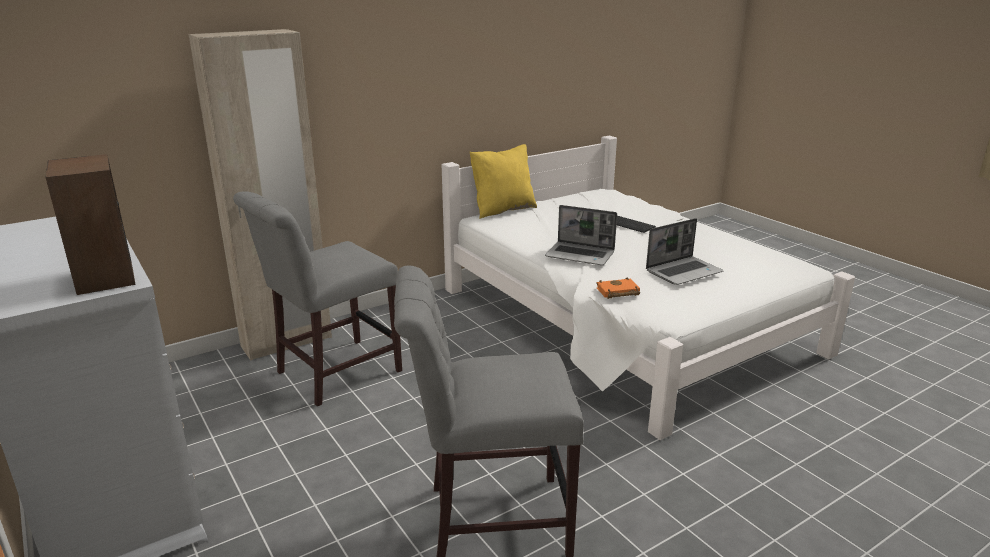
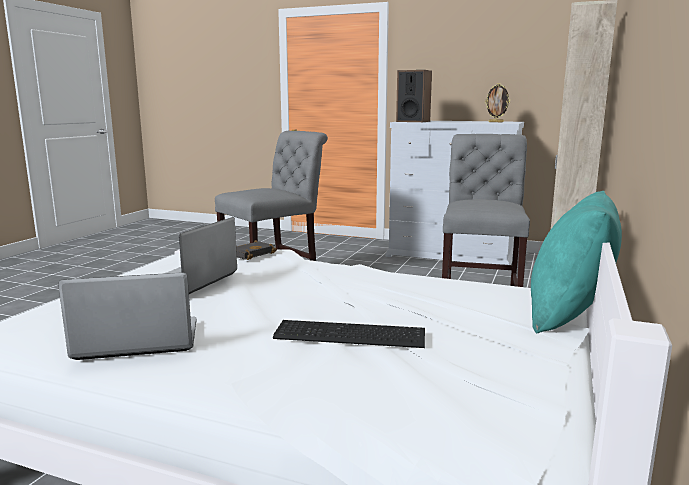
camera: 145 degrees right, 10 degrees down
yellow pillow [470,144,537,219] -> turquoise pillow [531,191,622,334]
laptop [545,205,617,265] -> laptop moved to [58,272,197,360]
orange book [596,277,640,299] -> black book [236,240,277,260]
none -> picture frame [485,83,510,122]

